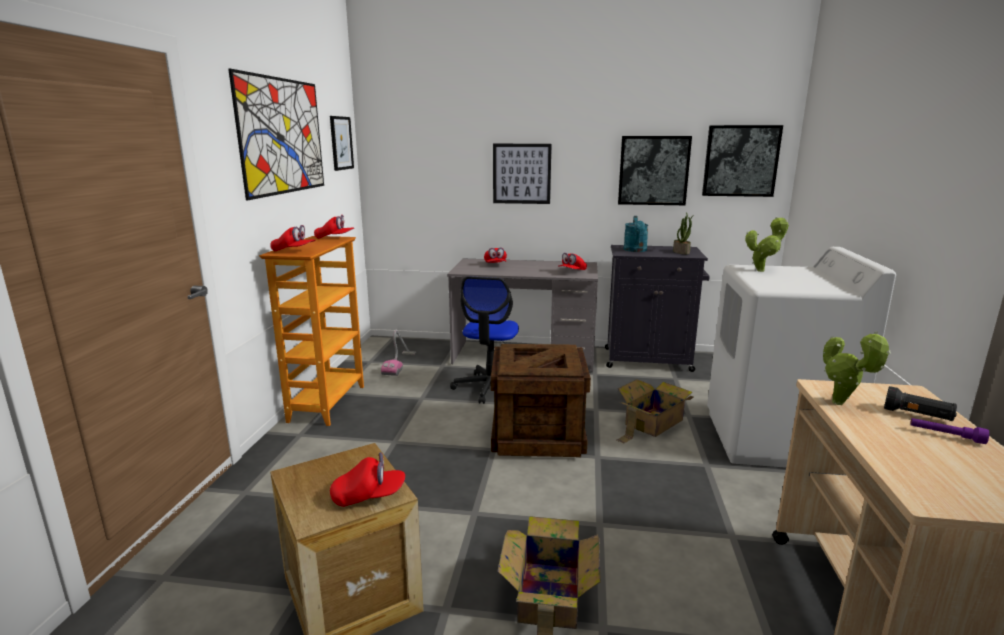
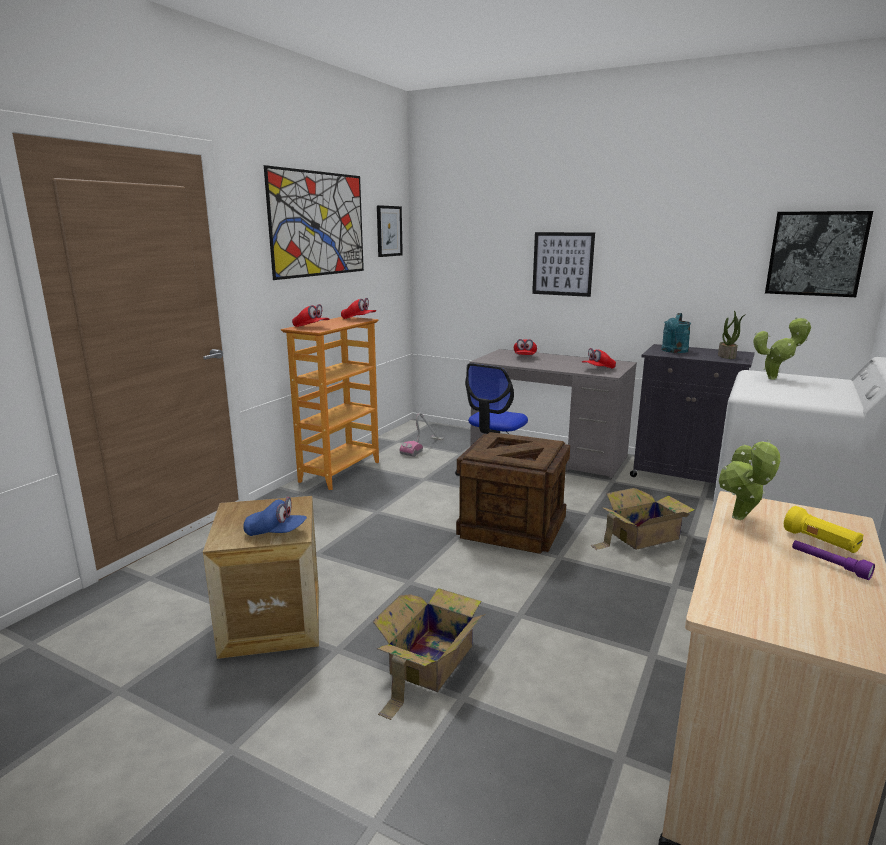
camera: 20 degrees right, 0 degrees up
red cap [330,452,405,507] -> blue cap [243,497,307,536]
picture [618,136,692,205] -> none
black flashlight [884,386,957,421] -> yellow flashlight [784,506,864,553]

